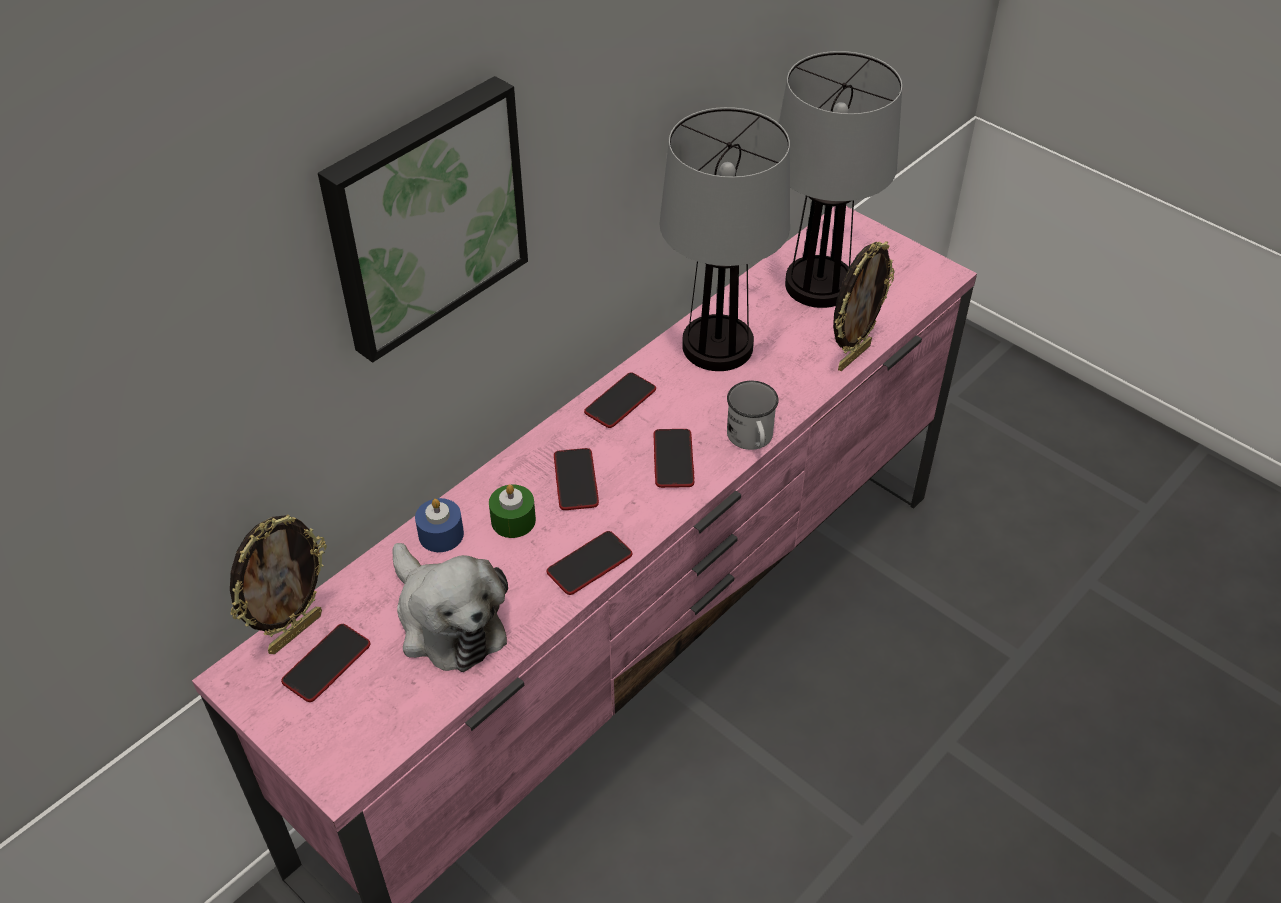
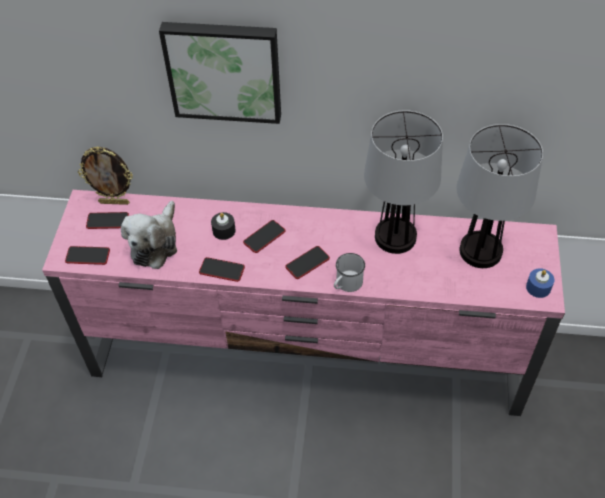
camera: 55 degrees right, 5 degrees up
blue candle [415,498,464,552] -> blue candle moved to [526,268,555,298]
green candle [489,484,536,538] -> black candle [211,212,236,240]
phone [584,372,656,428] -> phone moved to [65,246,110,265]
picture frame [833,241,894,371] -> none

